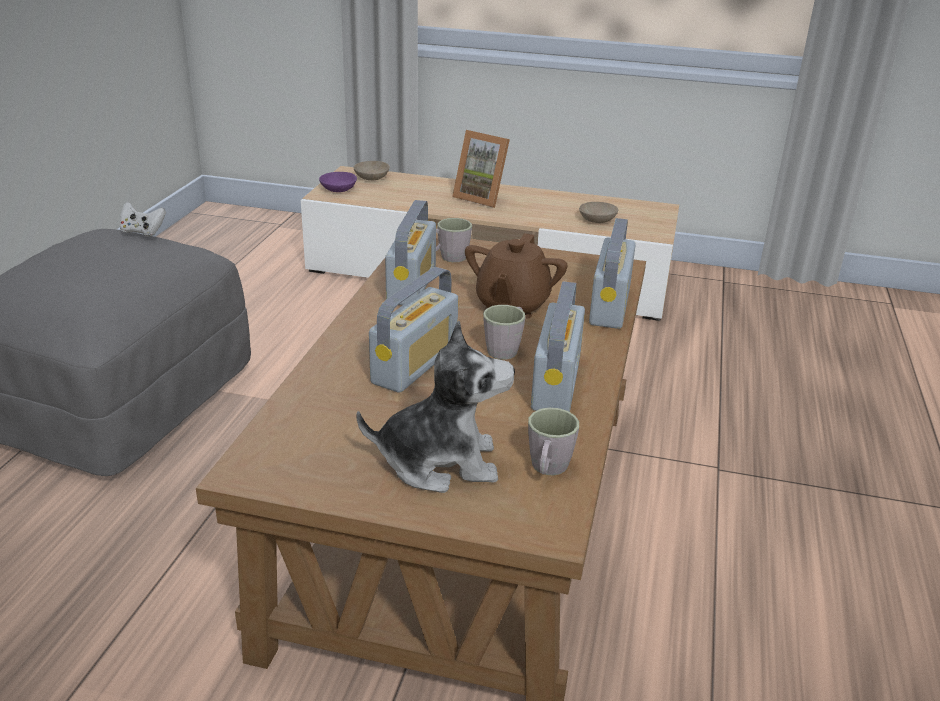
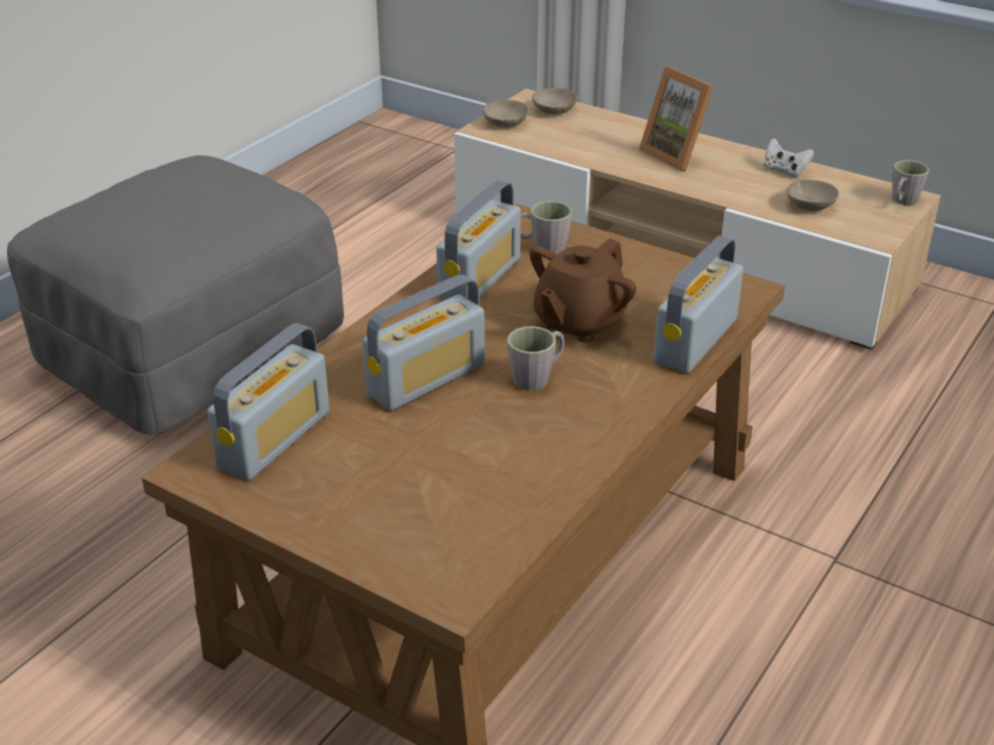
camera: 20 degrees right, 5 degrees up
white game controller [120,202,166,236] -> white game controller moved to [764,138,814,177]
purple bowl [319,172,357,192] -> beige bowl [483,100,529,127]
plush toy [356,321,515,493] -> none
grey mug [528,408,579,475] -> grey mug moved to [892,160,929,205]
radio [531,281,585,412] -> radio moved to [207,323,329,480]

